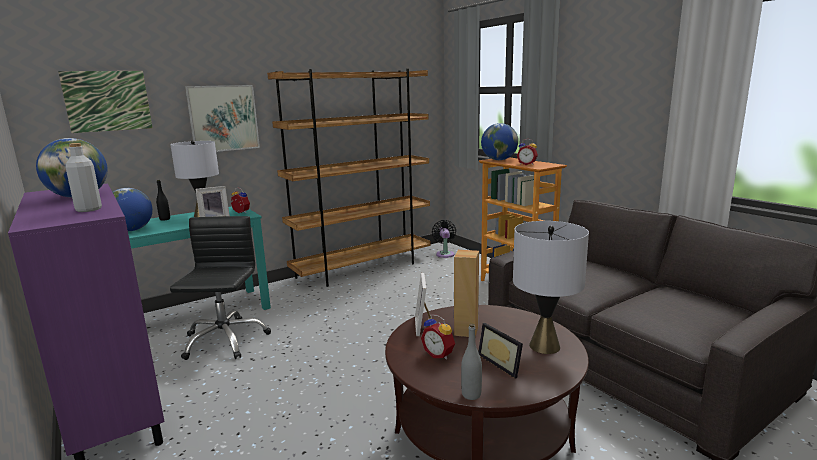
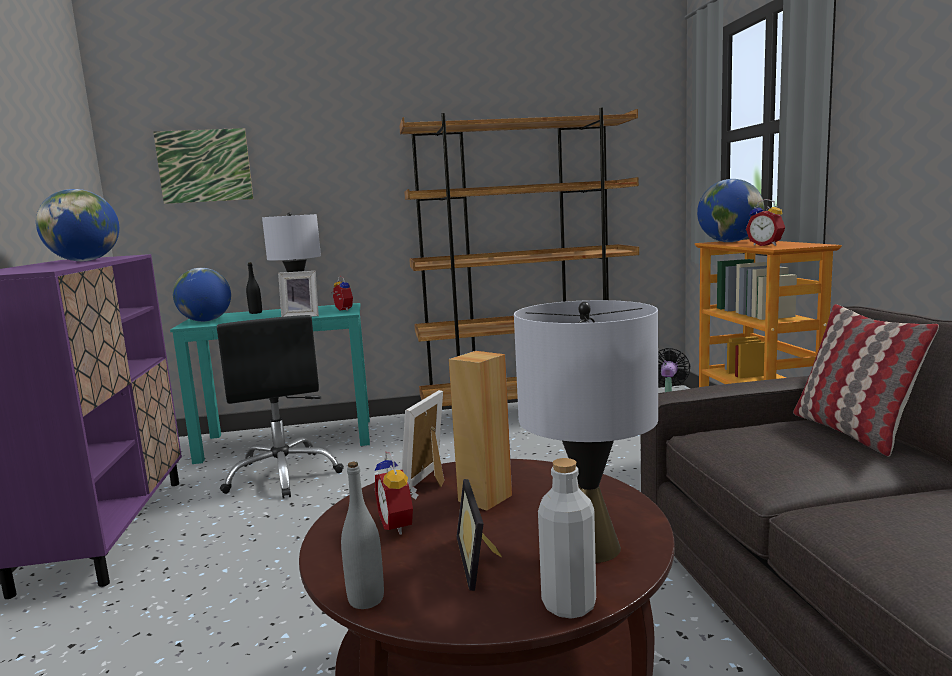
camera: 25 degrees right, 5 degrees down
grey bottle [65,143,102,212] -> grey bottle moved to [538,458,596,619]
black office chair [170,216,271,360] -> black office chair turned 135 degrees clockwise [217,315,344,498]
picture [185,85,260,152] -> none
none -> pillow [793,304,939,457]

